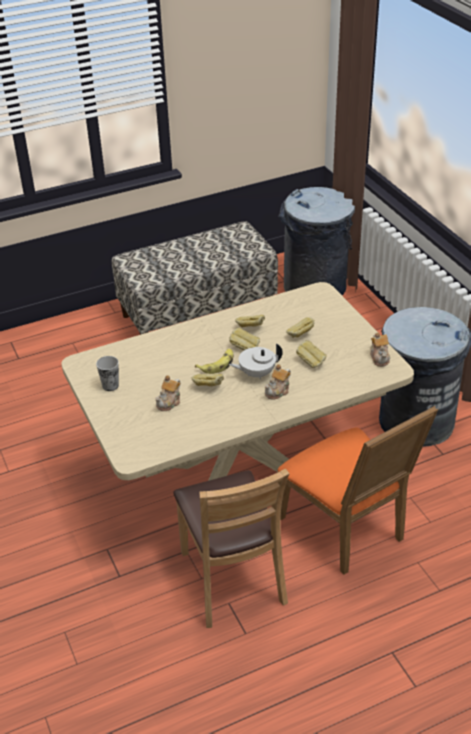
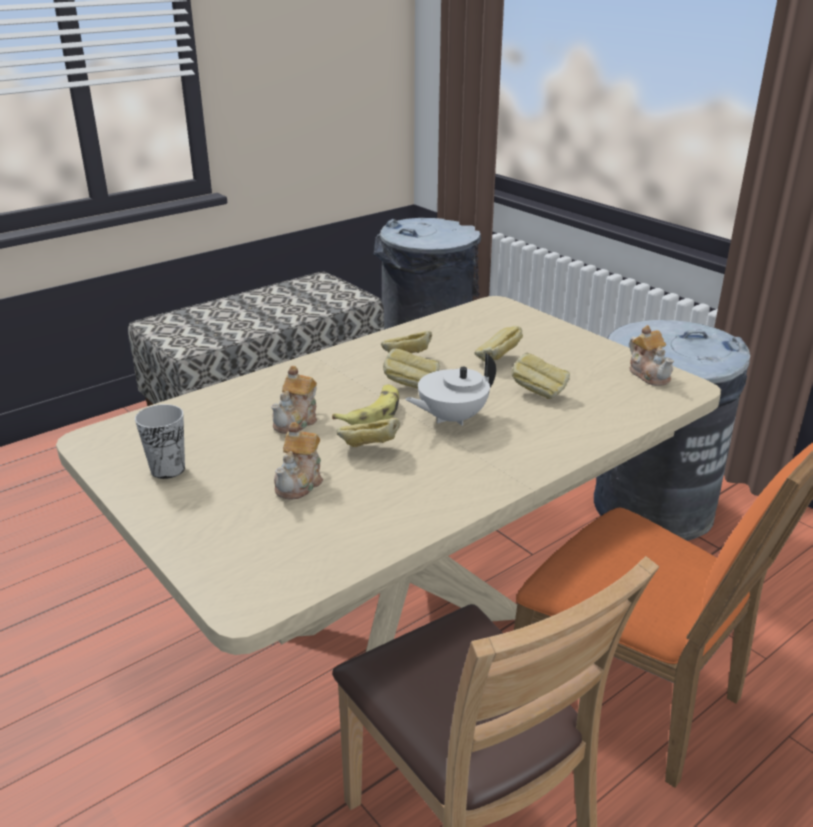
camera: 15 degrees left, 10 degrees down
teapot [264,364,291,400] -> teapot moved to [271,366,317,434]

